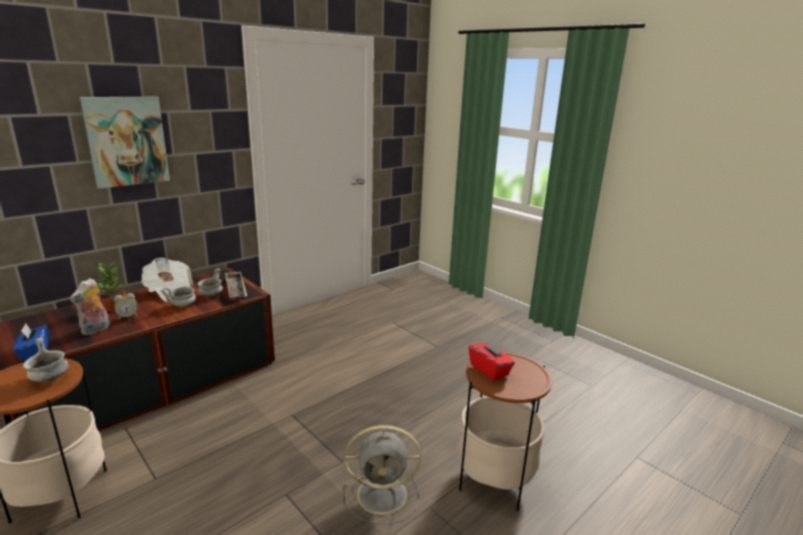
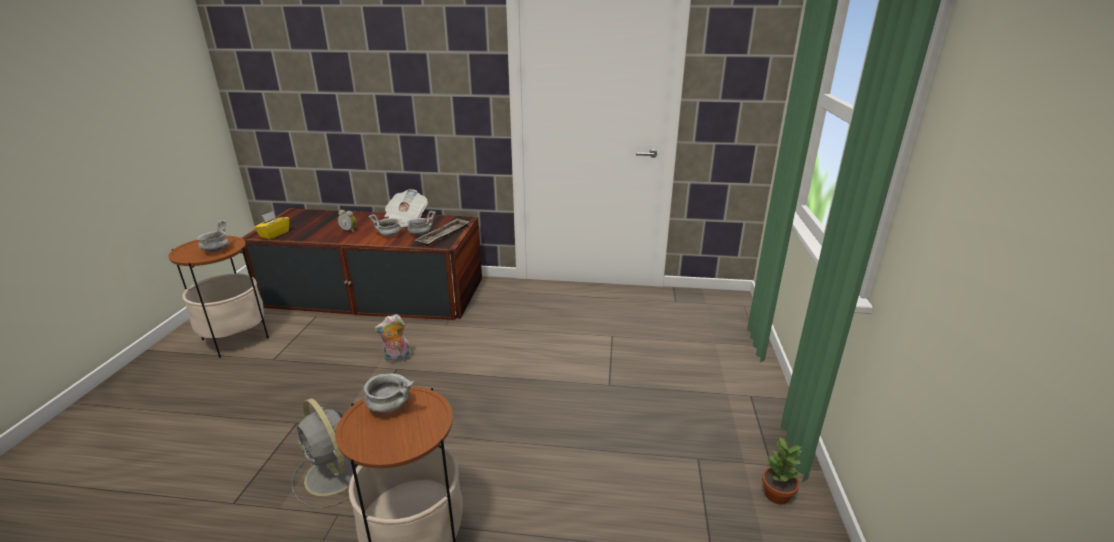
camera: 50 degrees right, 5 degrees up
blue tissue box [13,324,49,361] -> yellow tissue box [254,211,289,239]
plush toy [70,278,110,336] -> plush toy moved to [374,314,411,363]
picture [80,97,170,189] -> none
potted plant [95,262,126,311] -> potted plant moved to [762,436,803,505]
red tissue box [469,338,515,381] -> grey bowl [364,374,414,413]

